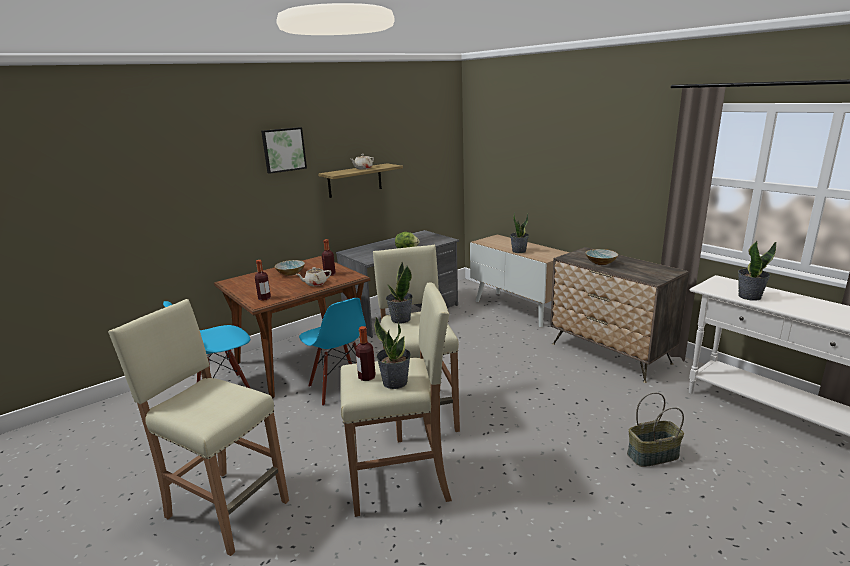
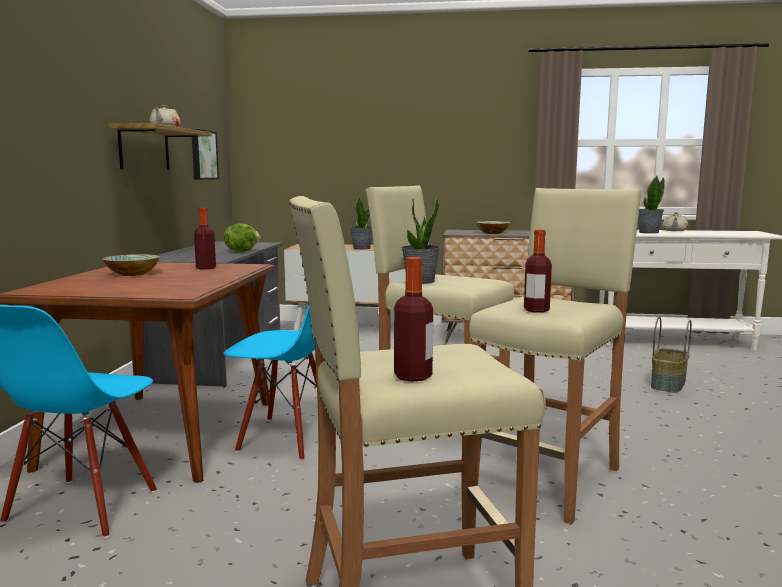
camera: 45 degrees left, 10 degrees down
bottle [255,260,271,301] -> bottle moved to [394,257,433,382]
picture [261,127,307,174] -> picture moved to [192,129,219,180]
beige teapot [296,267,331,286] -> beige teapot moved to [662,212,688,231]
potted plant [374,316,411,389] -> none

